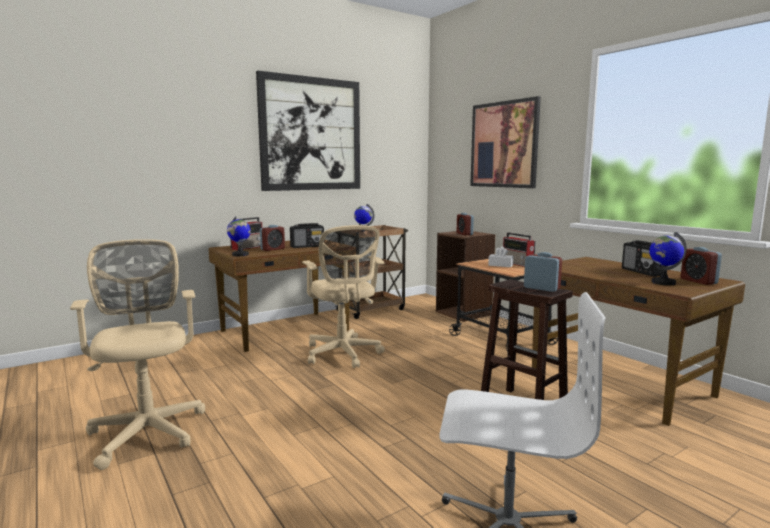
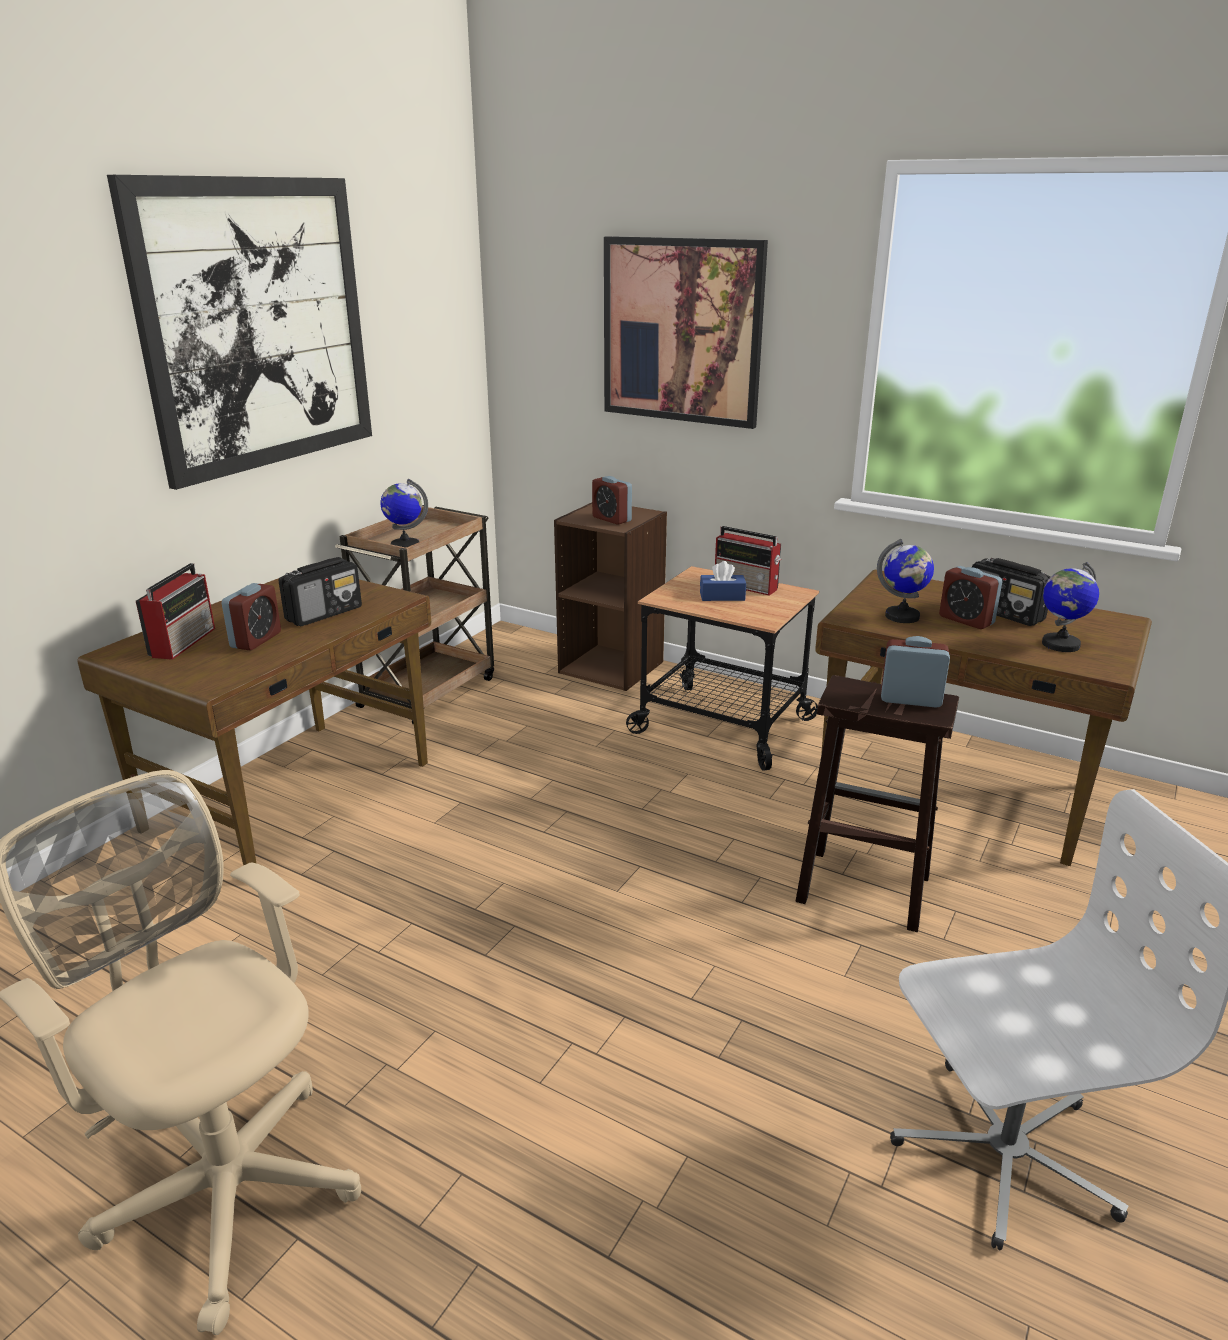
camera: 25 degrees left, 15 degrees up
globe [227,216,251,256] -> globe moved to [877,539,934,623]
beige office chair [302,225,385,368] -> none
white tissue box [488,246,514,267] -> blue tissue box [700,561,746,601]
alarm clock [681,247,722,285] -> alarm clock moved to [939,566,1003,629]

